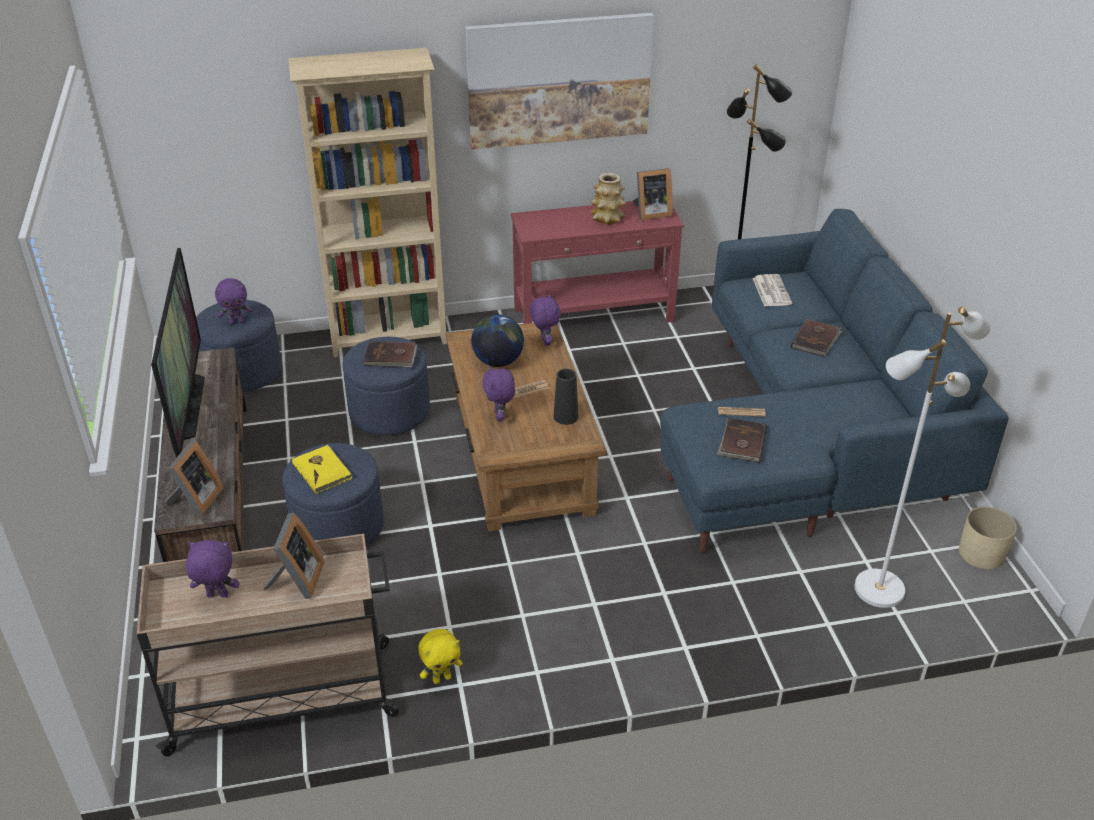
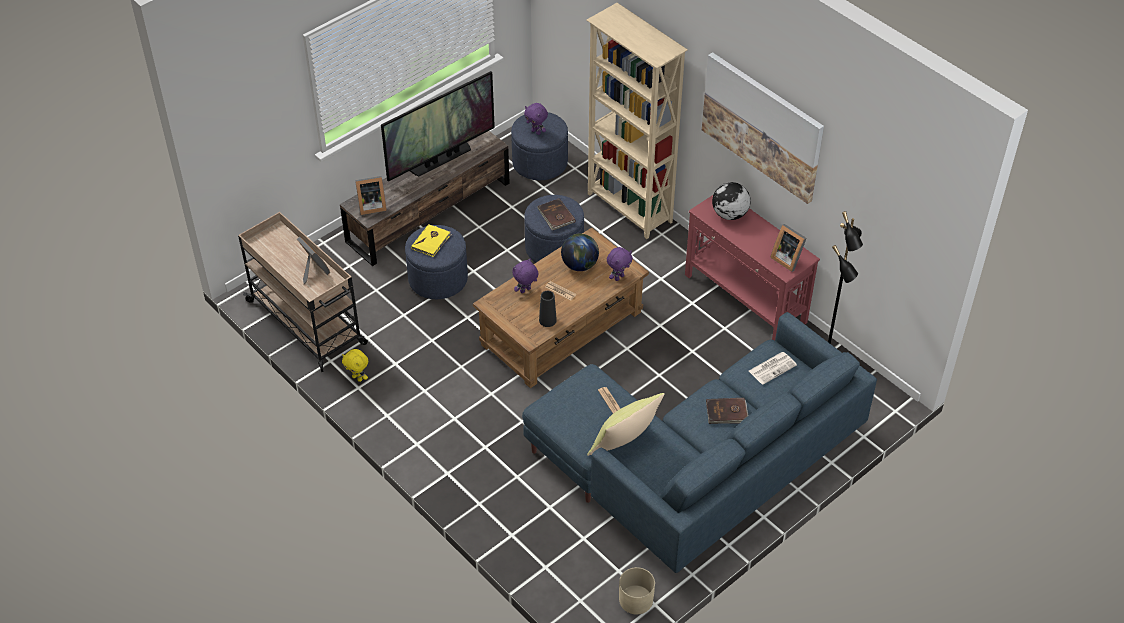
camera: 60 degrees right, 10 degrees up
purple plush toy [186,540,240,597] -> none
picture frame [264,513,324,599] -> picture frame turned 105 degrees counterclockwise [297,237,330,284]
vase [591,173,626,224] -> none
brown book [717,418,767,463] -> none
white floor lamp [855,306,991,608] -> none
none -> yellow pillow [587,393,665,456]
none -> globe [712,182,751,220]

